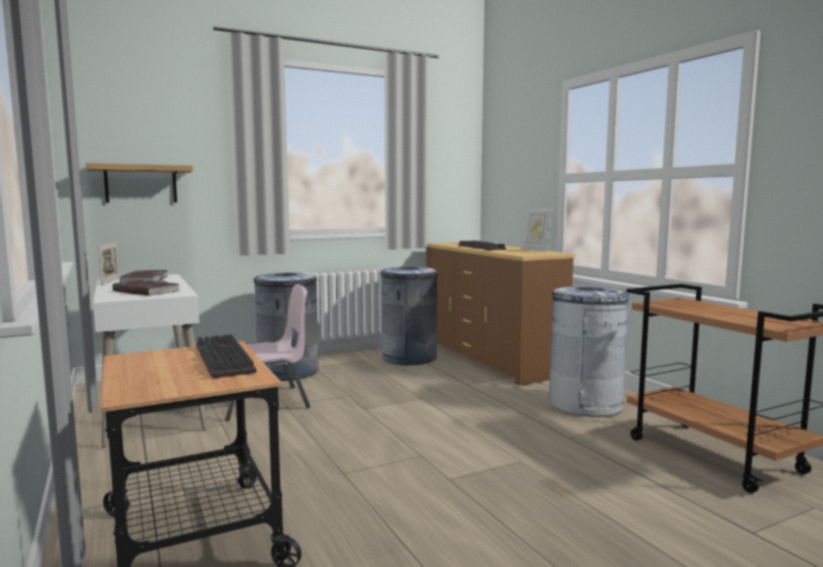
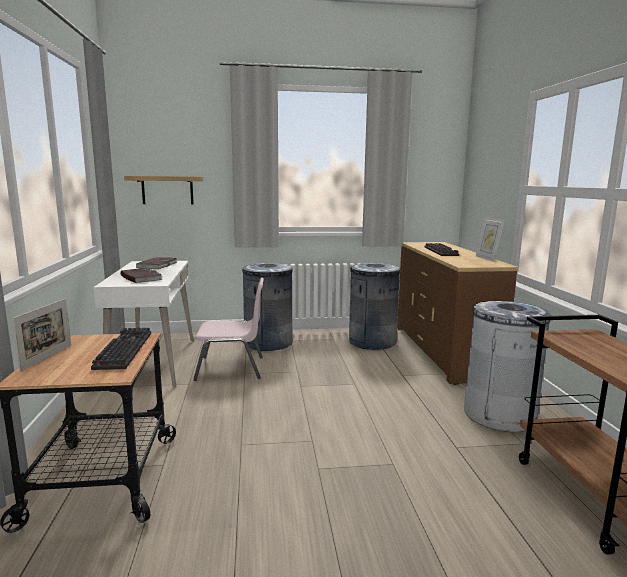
camera: 20 degrees right, 5 degrees up
picture frame [98,241,119,286] -> picture frame moved to [12,299,71,371]

